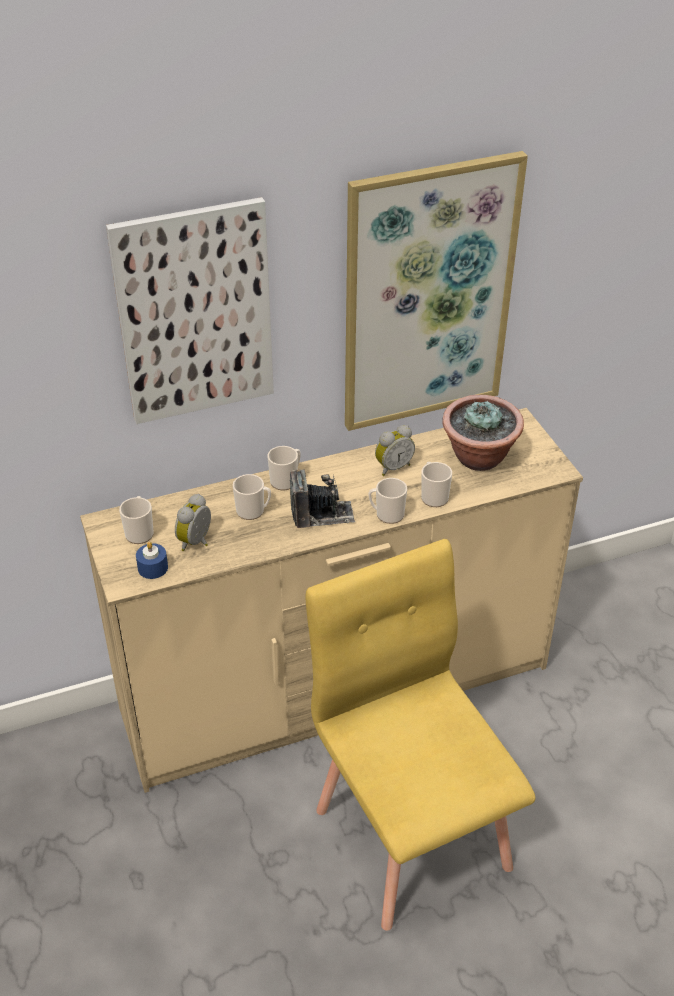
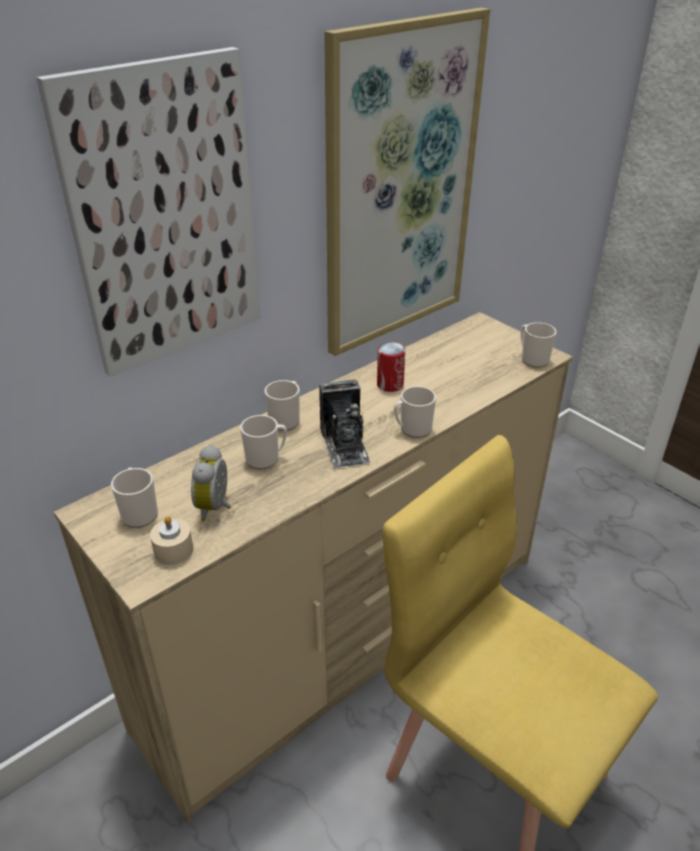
camera: 20 degrees left, 5 degrees down
blue candle [136,542,168,579] -> beige candle [150,516,193,565]
camera [290,469,355,528] -> camera turned 105 degrees clockwise [319,379,370,468]
alarm clock [375,425,415,476] -> can [377,342,405,392]
mug [421,462,452,507] -> mug moved to [521,322,556,368]
potted plant [442,395,524,471] -> none

